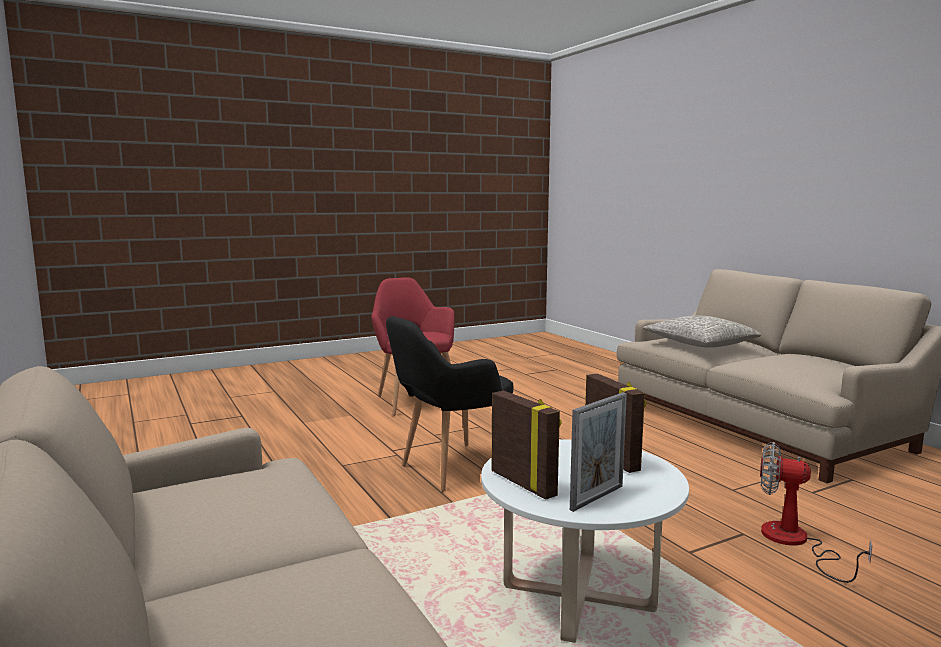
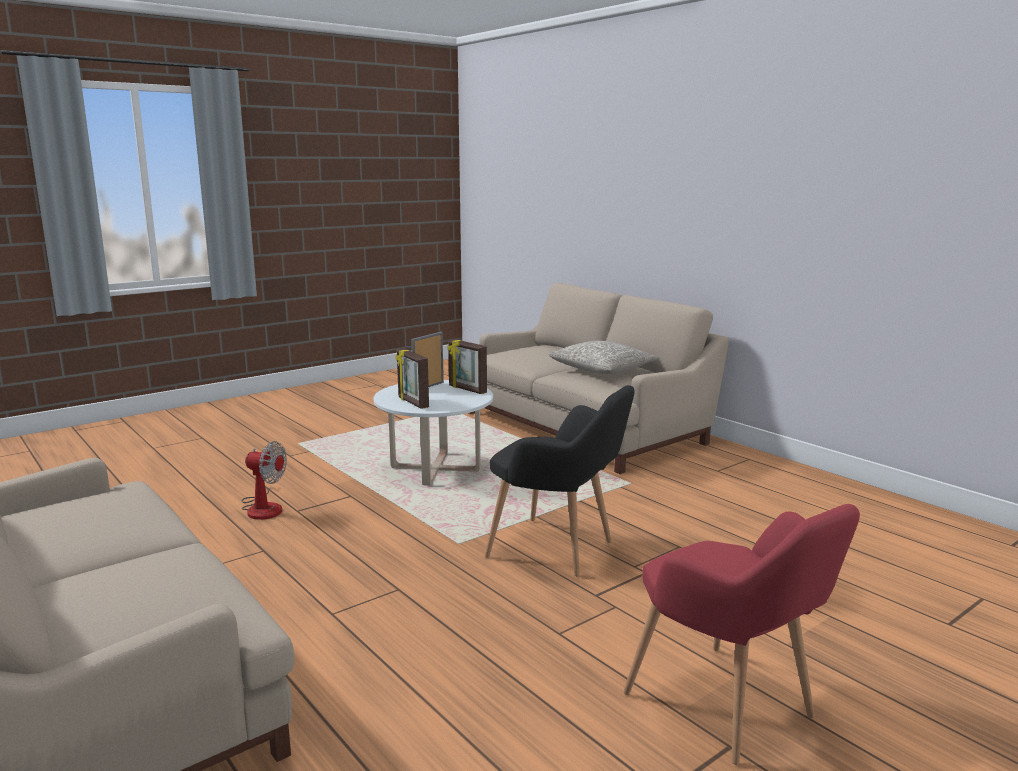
camera: 170 degrees right, 5 degrees up
black armchair [386,316,513,491] -> black armchair turned 75 degrees clockwise [485,385,635,576]
grey pillow [643,315,762,348] -> grey pillow moved to [549,341,660,374]

